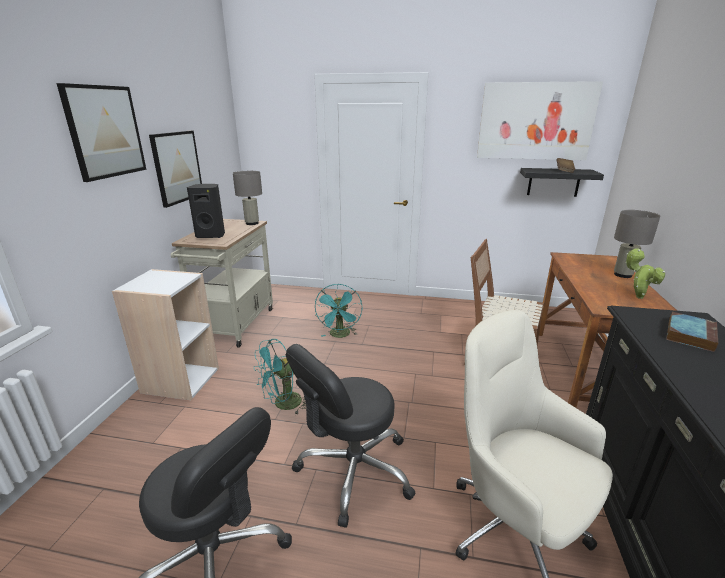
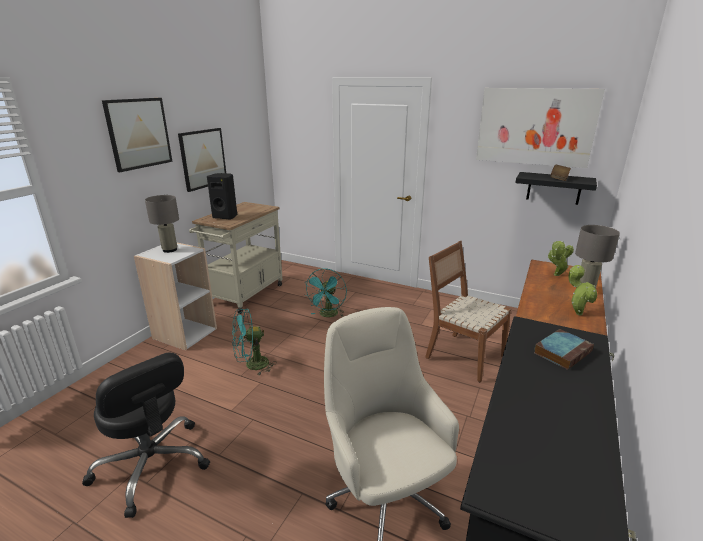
camera: 15 degrees right, 0 degrees up
grey table lamp [233,171,262,225] -> grey table lamp moved to [145,195,179,253]
black office chair [286,344,415,528] -> none
none -> potted plant [548,241,574,276]

